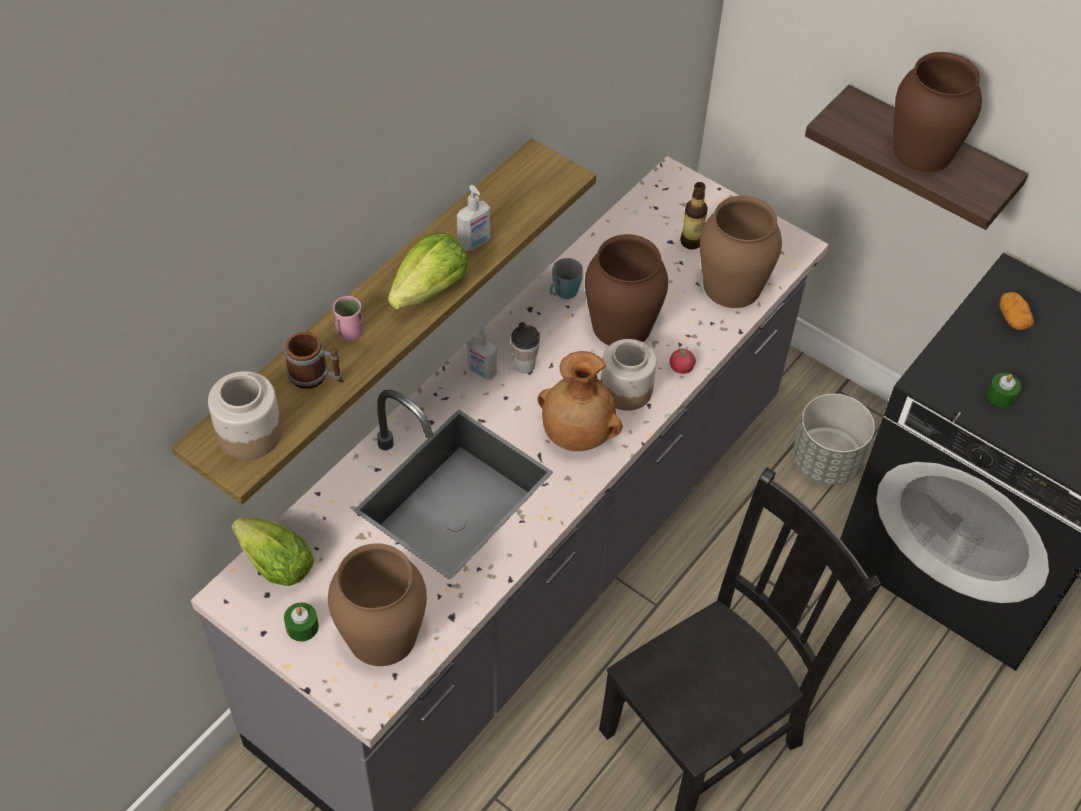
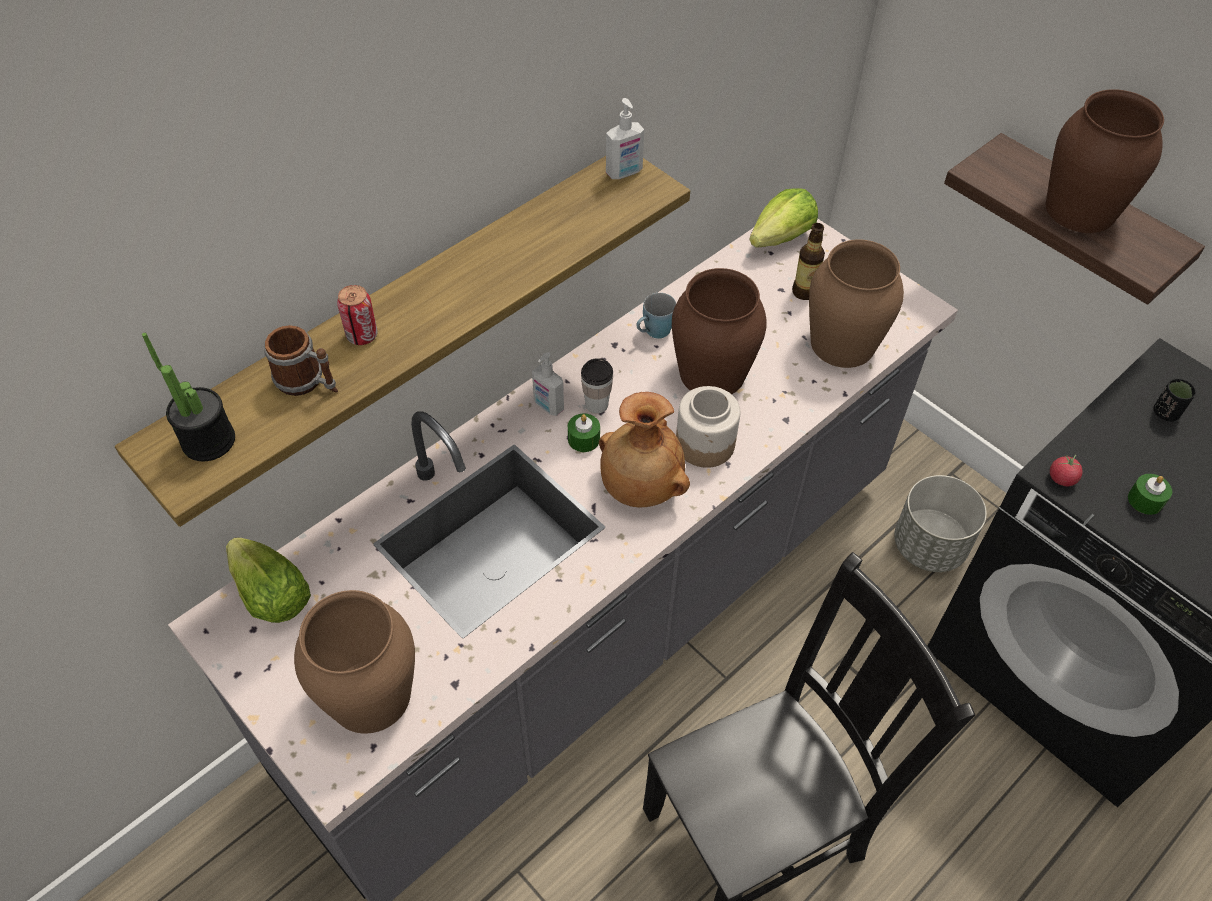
camera: 10 degrees right, 0 degrees up
jar [208,371,282,460] -> potted plant [142,333,235,461]
green candle [284,602,319,641] -> green candle moved to [568,413,600,452]
pink cup [333,296,364,341] -> can [337,285,378,345]
lettuce [388,233,468,309] -> lettuce moved to [749,188,818,247]
soap dispenser [457,185,490,251] -> soap dispenser moved to [606,98,644,179]
tomato [670,346,695,374] -> tomato moved to [1050,455,1083,486]
potato [999,292,1034,330] -> black cup [1154,378,1196,421]

